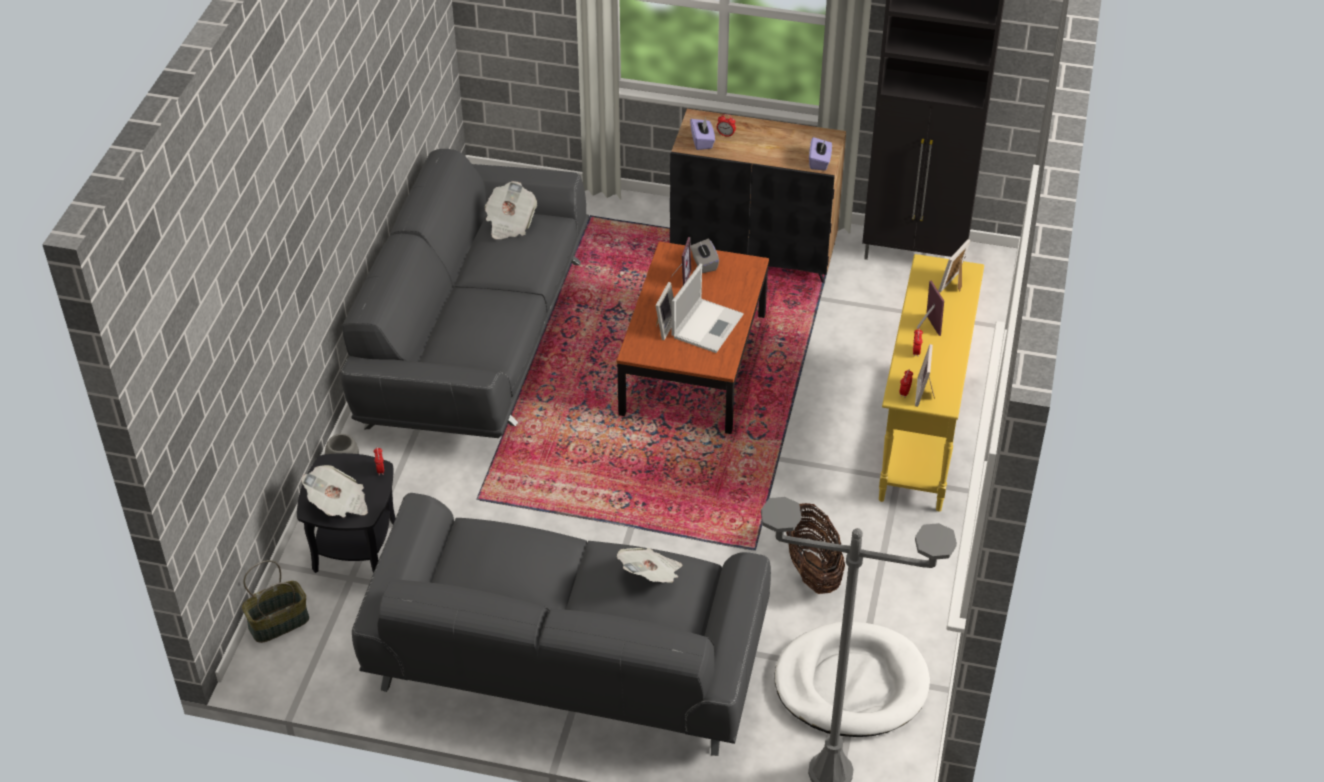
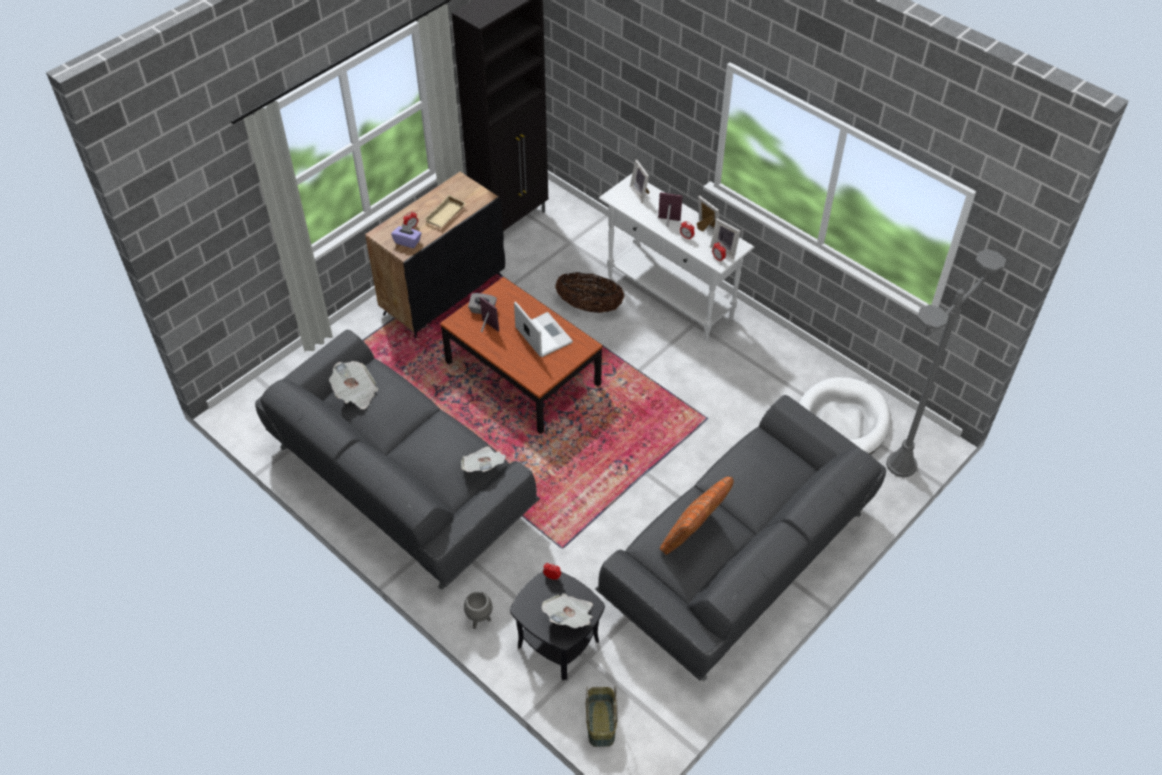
camera: 60 degrees left, 5 degrees up
newspaper [617,548,683,583] -> newspaper moved to [461,447,506,472]
picture frame [656,282,674,340] -> picture frame moved to [697,195,719,231]
basket [786,503,845,594] -> basket moved to [555,272,624,313]
purple tissue box [809,137,832,171] -> none
yellow console table [879,254,984,511] -> white console table [599,174,754,341]
none -> beige tray [425,195,466,228]
none -> orange pillow [660,477,734,555]

